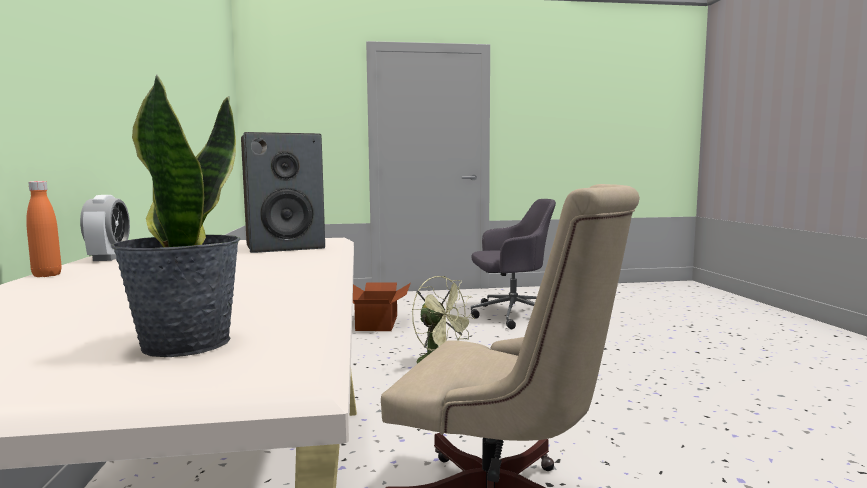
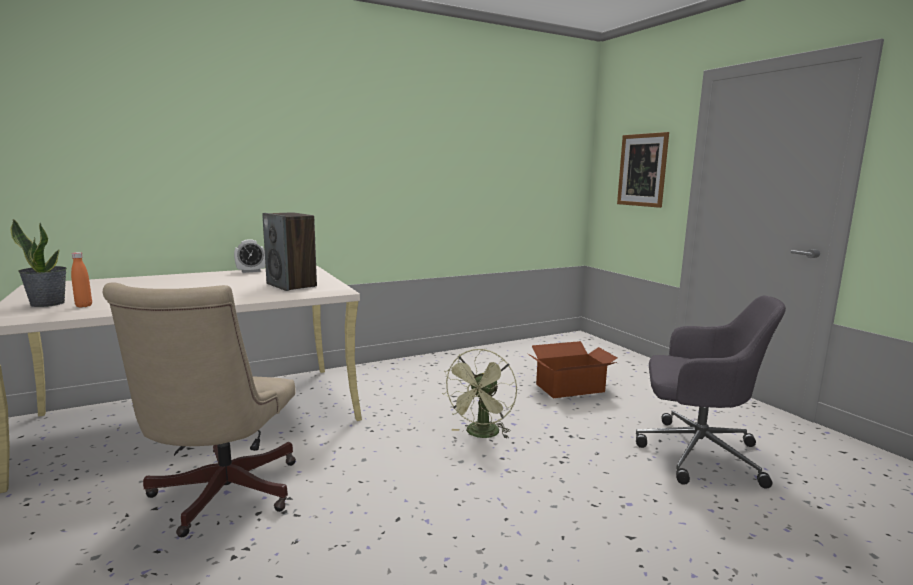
camera: 70 degrees right, 5 degrees up
orange bottle [26,181,62,277] -> orange bottle moved to [71,252,92,307]
grey office chair [471,199,556,329] -> grey office chair turned 45 degrees counterclockwise [636,296,786,489]
none -> picture [617,132,669,208]

